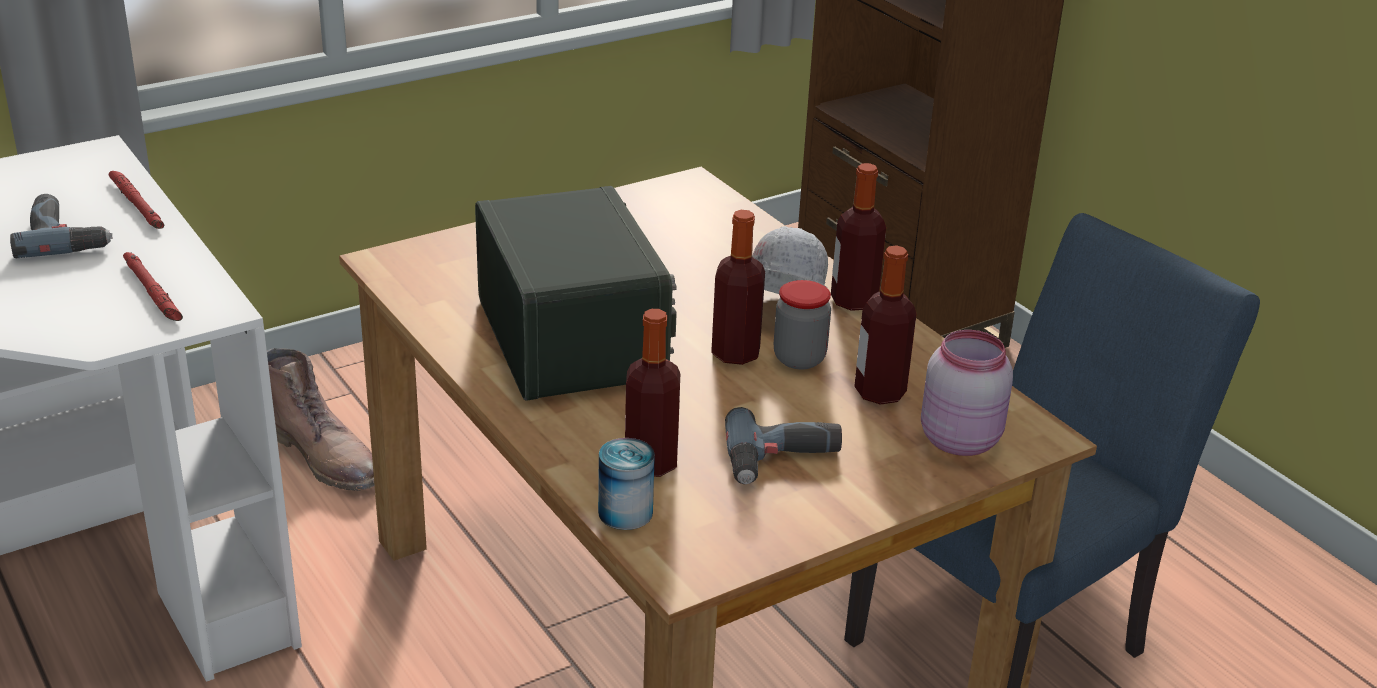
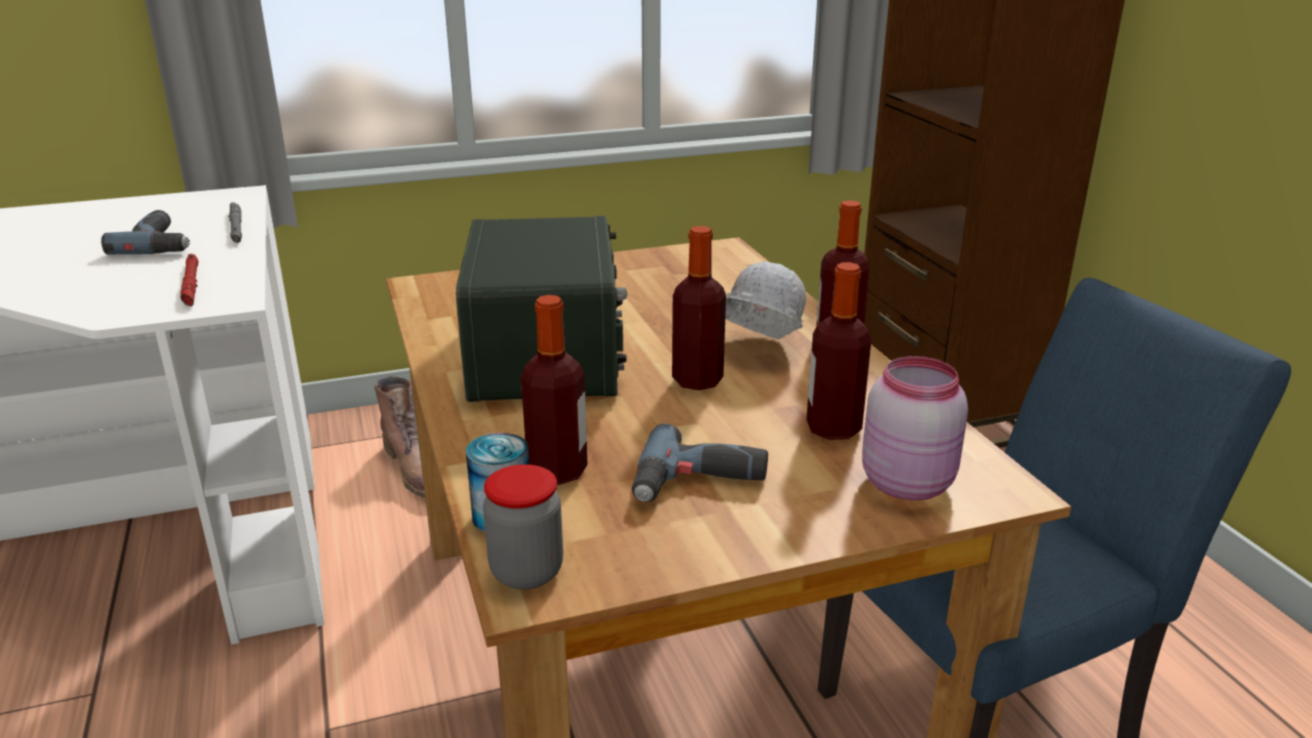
camera: 15 degrees right, 5 degrees down
red flashlight [109,171,164,229] -> grey flashlight [228,202,242,243]
jar [774,280,831,369] -> jar moved to [483,464,563,590]

